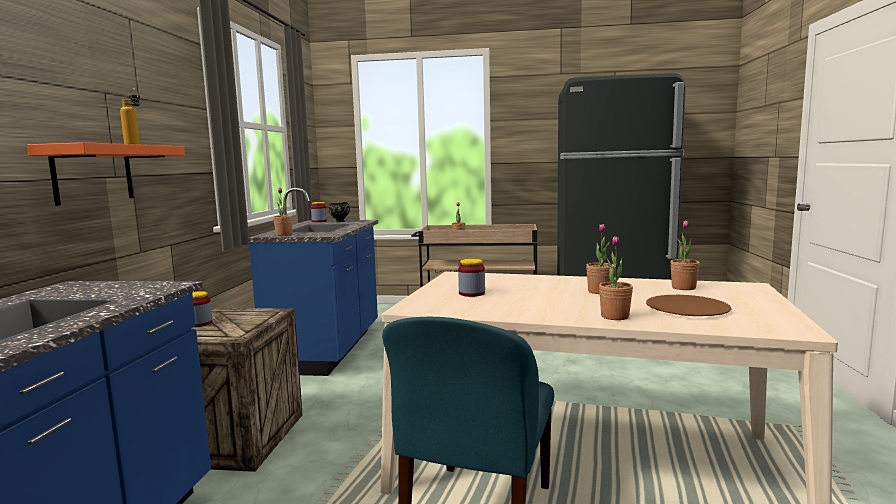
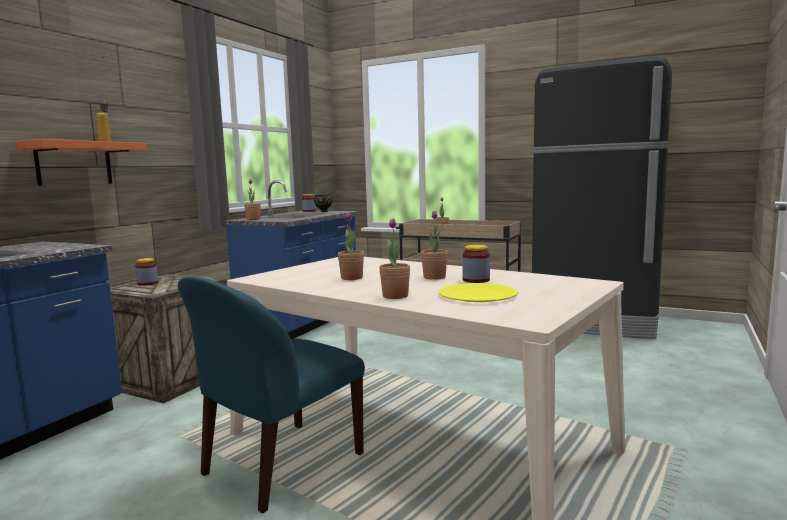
camera: 20 degrees right, 0 degrees up
jar [458,259,485,297] -> jar moved to [462,245,490,283]
brown plate [646,295,732,316] -> yellow plate [439,283,518,302]
potted plant [670,220,700,290] -> potted plant moved to [338,212,364,280]

